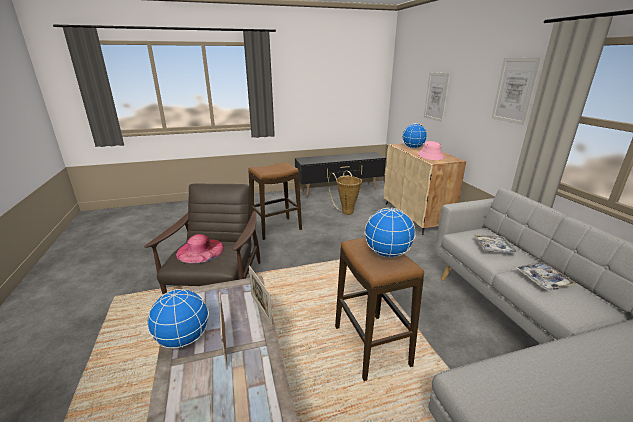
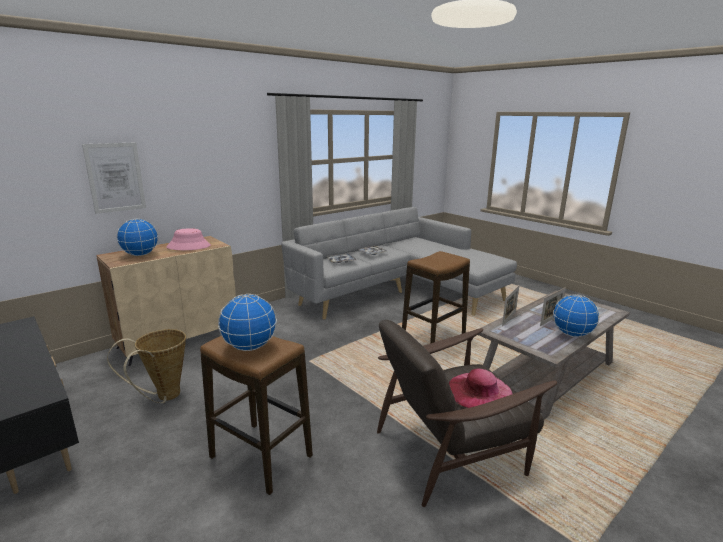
camera: 115 degrees left, 5 degrees down
globe [364,208,415,258] -> globe moved to [218,294,277,351]
picture [491,58,542,125] -> none

